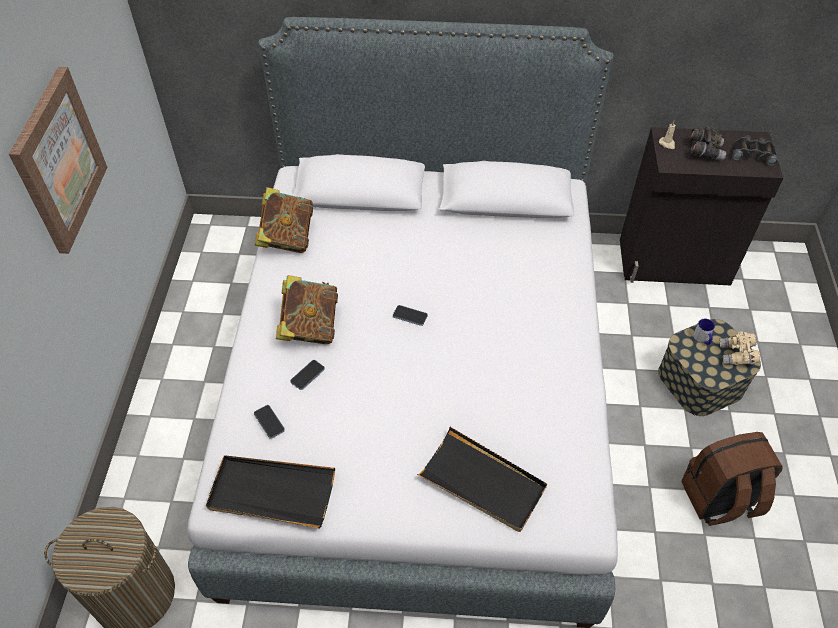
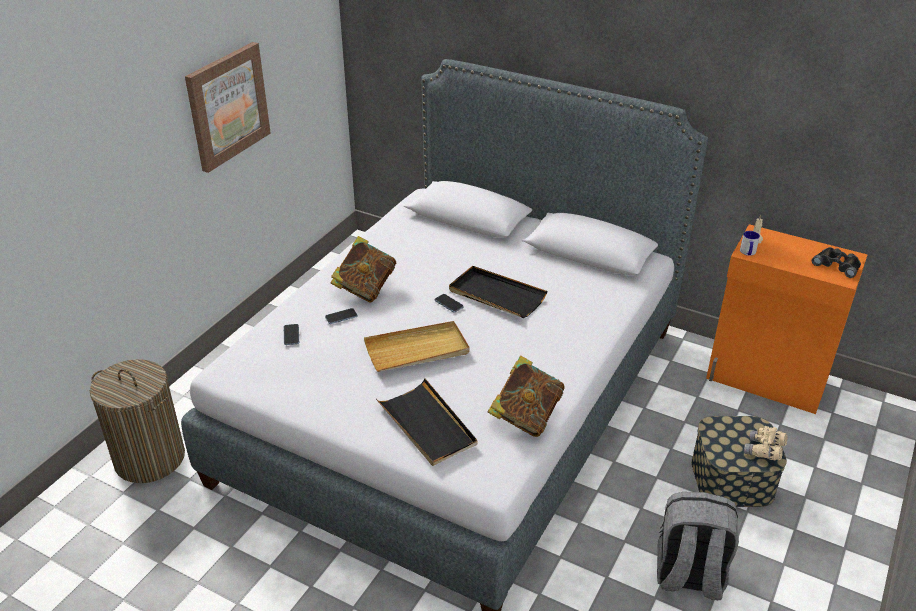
camera: 25 degrees right, 15 degrees down
black tray [206,455,335,529] -> black tray moved to [449,266,548,318]
book [255,187,313,253] -> book moved to [488,355,565,437]
black cabinet [620,127,783,285] -> orange cabinet [706,224,868,414]
brown backpack [682,432,782,526] -> grey backpack [657,492,739,600]
grey binoculars [689,126,726,161] -> none
mug [693,319,715,344] -> mug moved to [740,231,760,256]
none -> beige tray [364,321,470,372]

